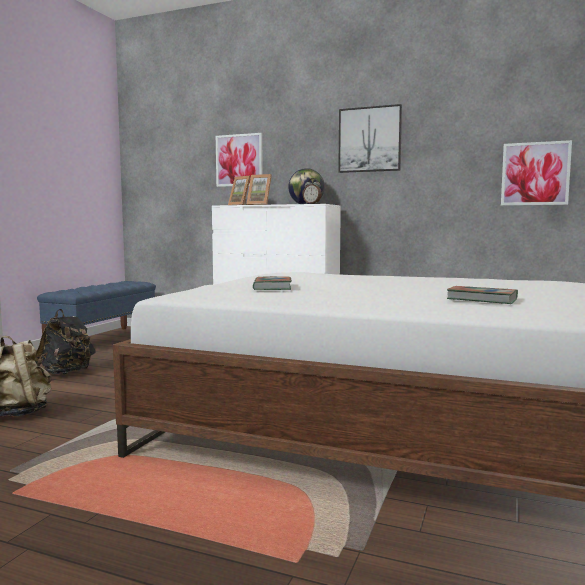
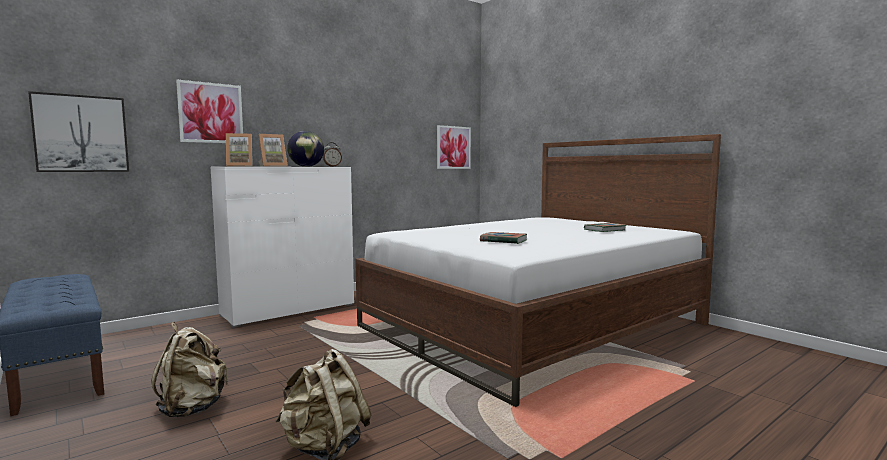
camera: 60 degrees left, 0 degrees up
black backpack [35,309,96,374] -> beige backpack [151,322,228,417]
picture [338,104,402,173] -> picture moved to [28,91,129,172]

